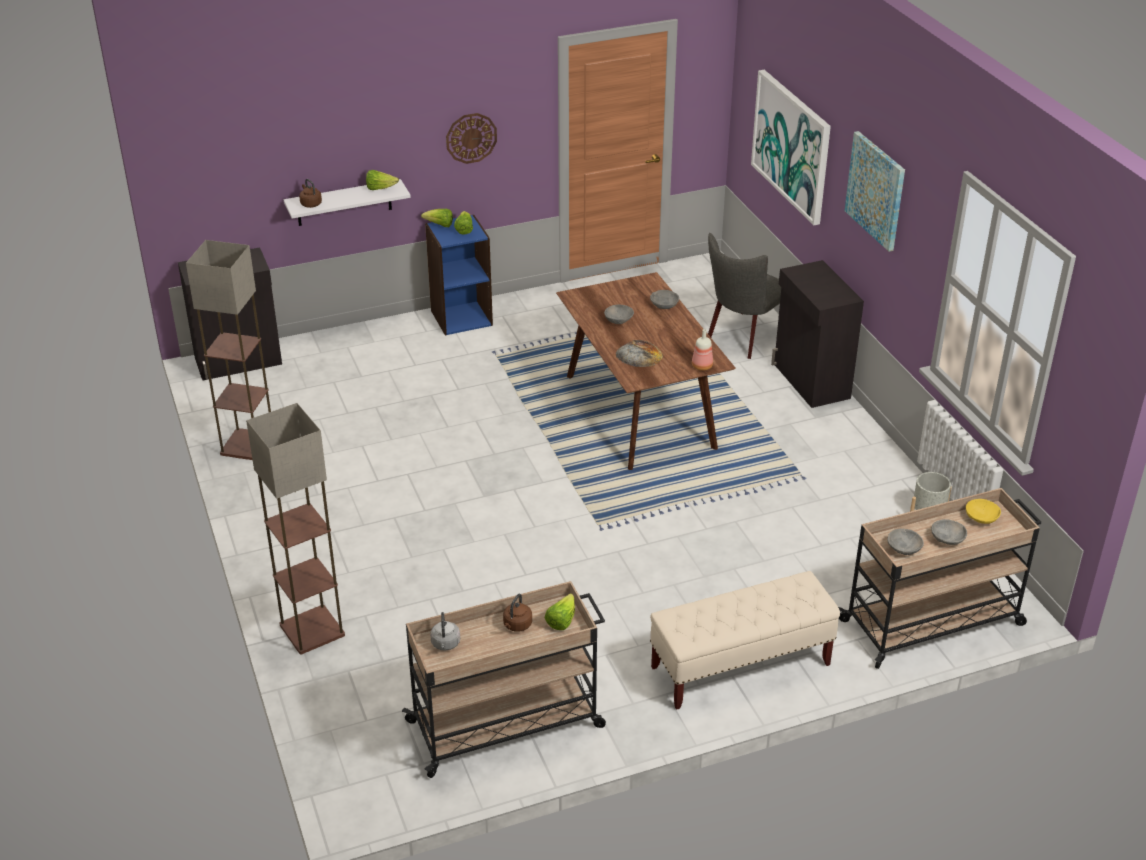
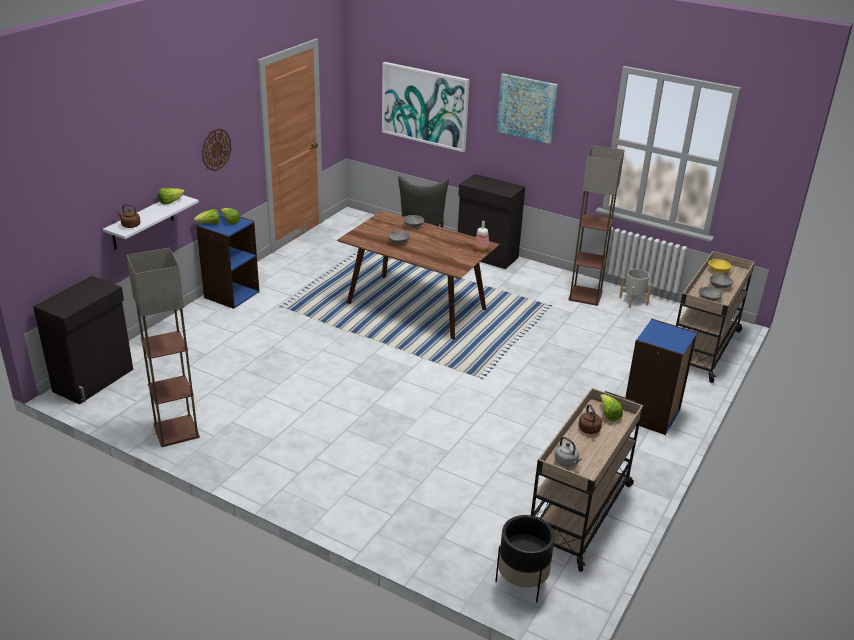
camera: 40 degrees left, 5 degrees down
floor lamp [246,403,345,655] -> floor lamp moved to [568,145,625,306]
bread [616,340,663,367] -> none
beige bench [650,571,840,710] -> blue bookcase [625,319,697,435]
none -> black planter [495,515,555,602]

